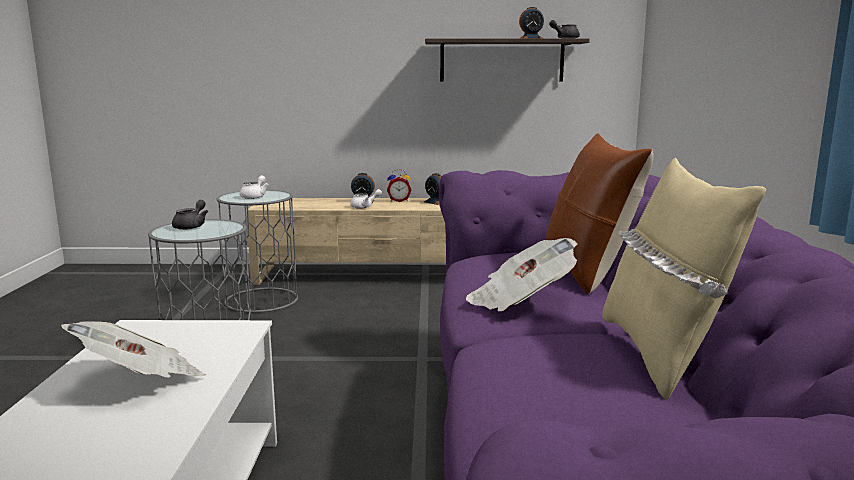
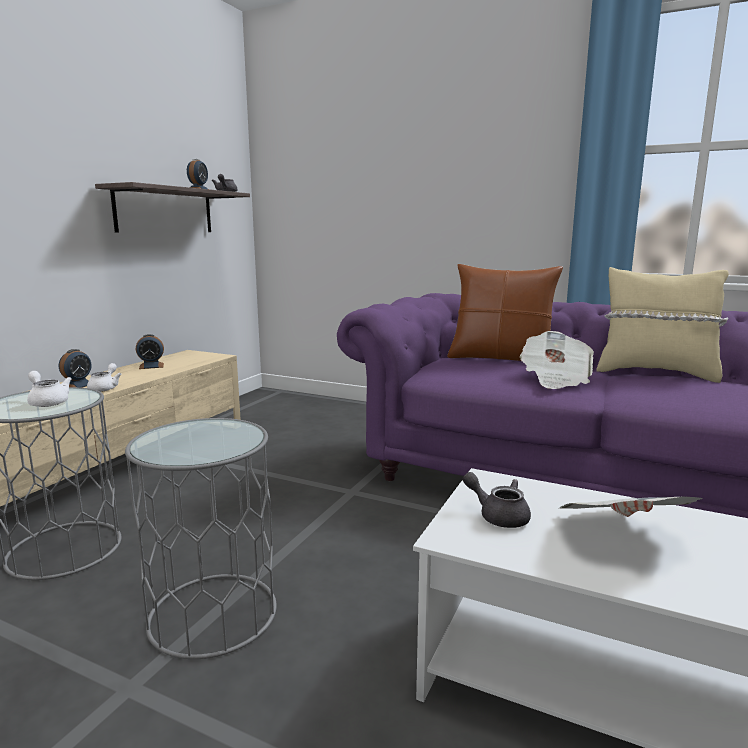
camera: 65 degrees left, 0 degrees up
grey teapot [172,200,208,230] -> grey teapot moved to [463,472,531,528]
alarm clock [387,169,411,202] -> none

